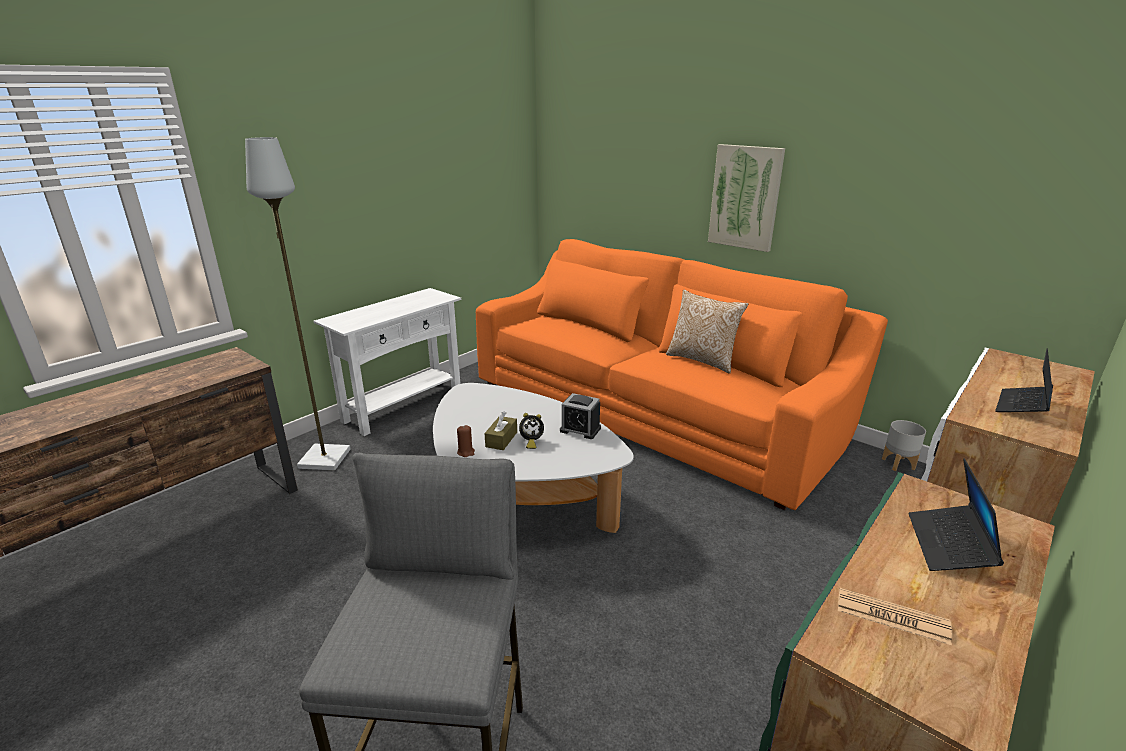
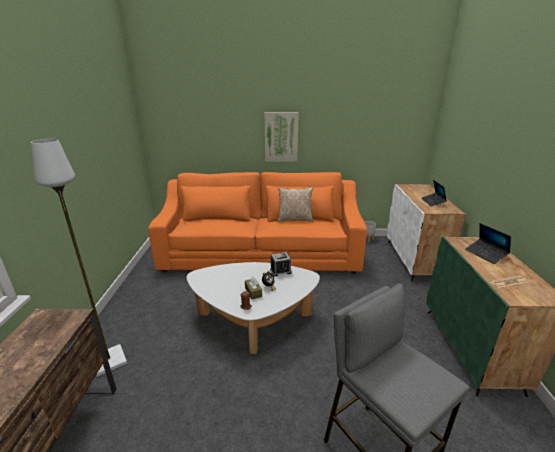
camera: 40 degrees left, 0 degrees up
white console table [314,288,461,436] -> none

